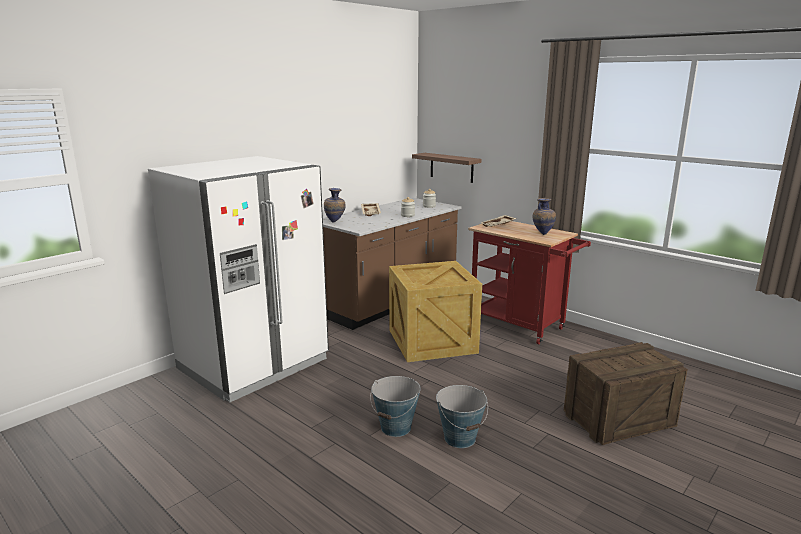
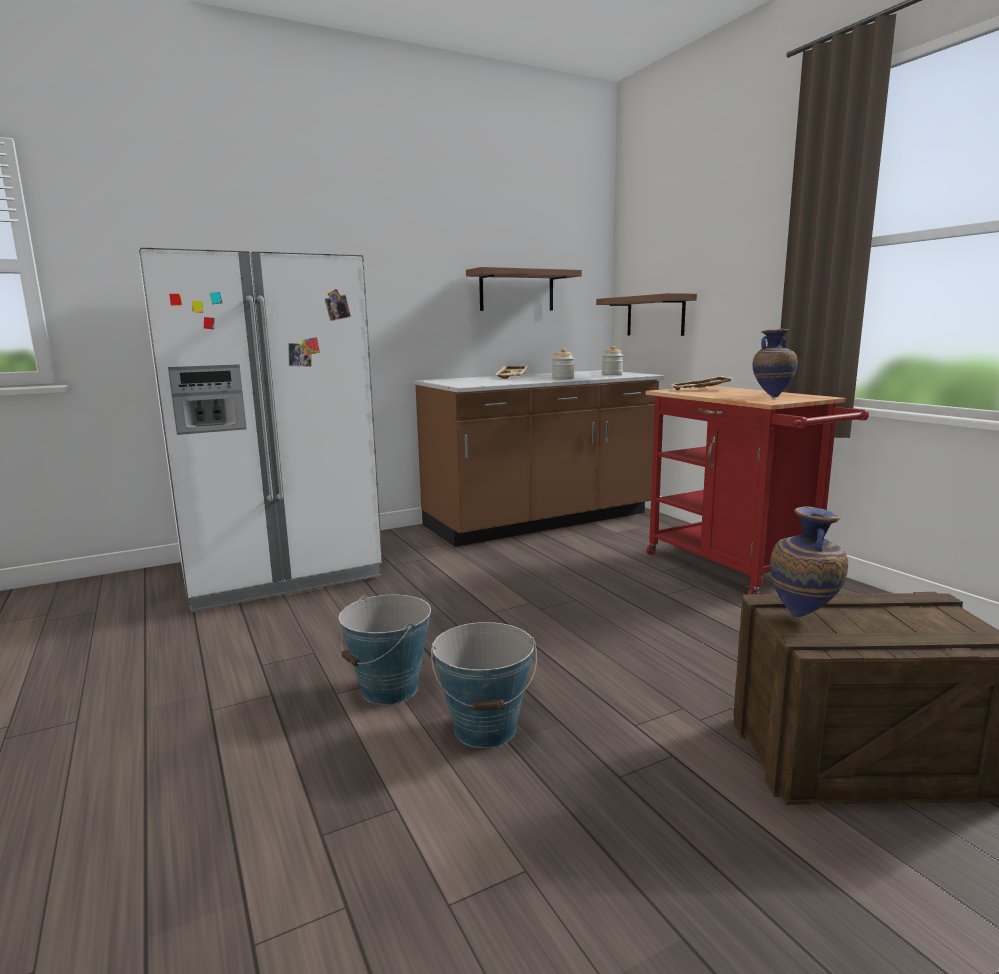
camera: 20 degrees right, 5 degrees down
vase [324,188,346,222] -> vase moved to [770,506,848,617]
crate [389,261,482,362] -> none
none -> shelf [466,267,582,311]

